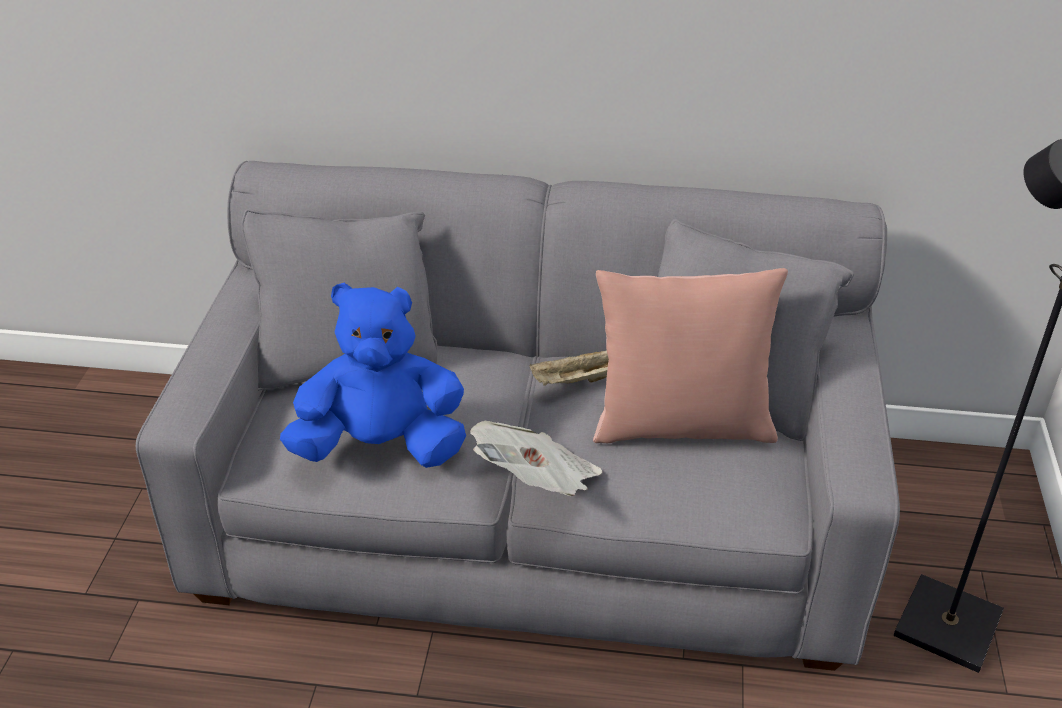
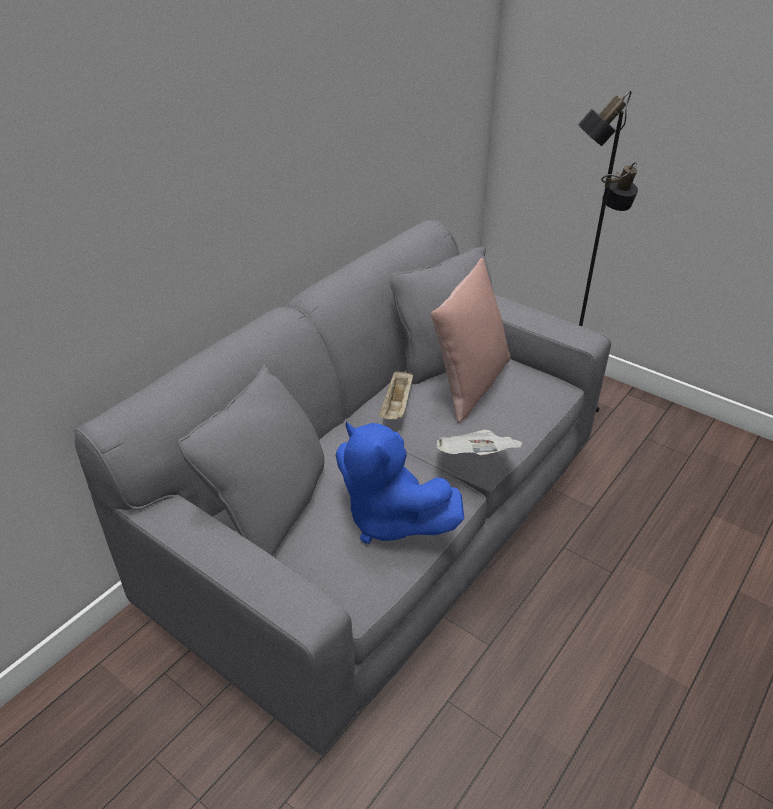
camera: 60 degrees left, 0 degrees up
blue plush toy [280,283,466,468] -> blue plush toy turned 75 degrees counterclockwise [336,422,464,544]

